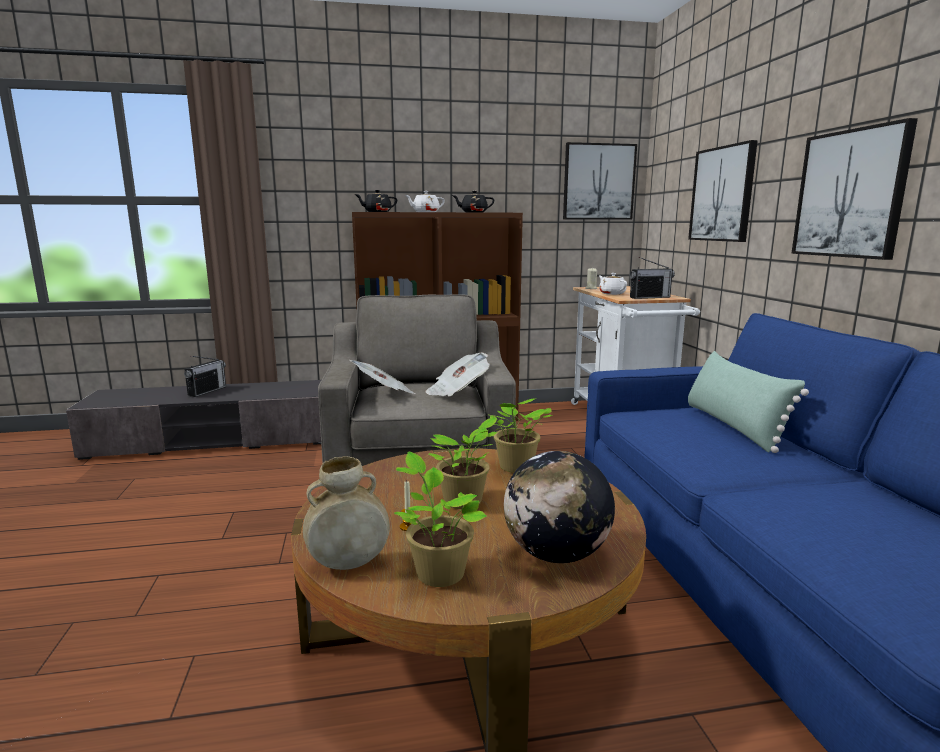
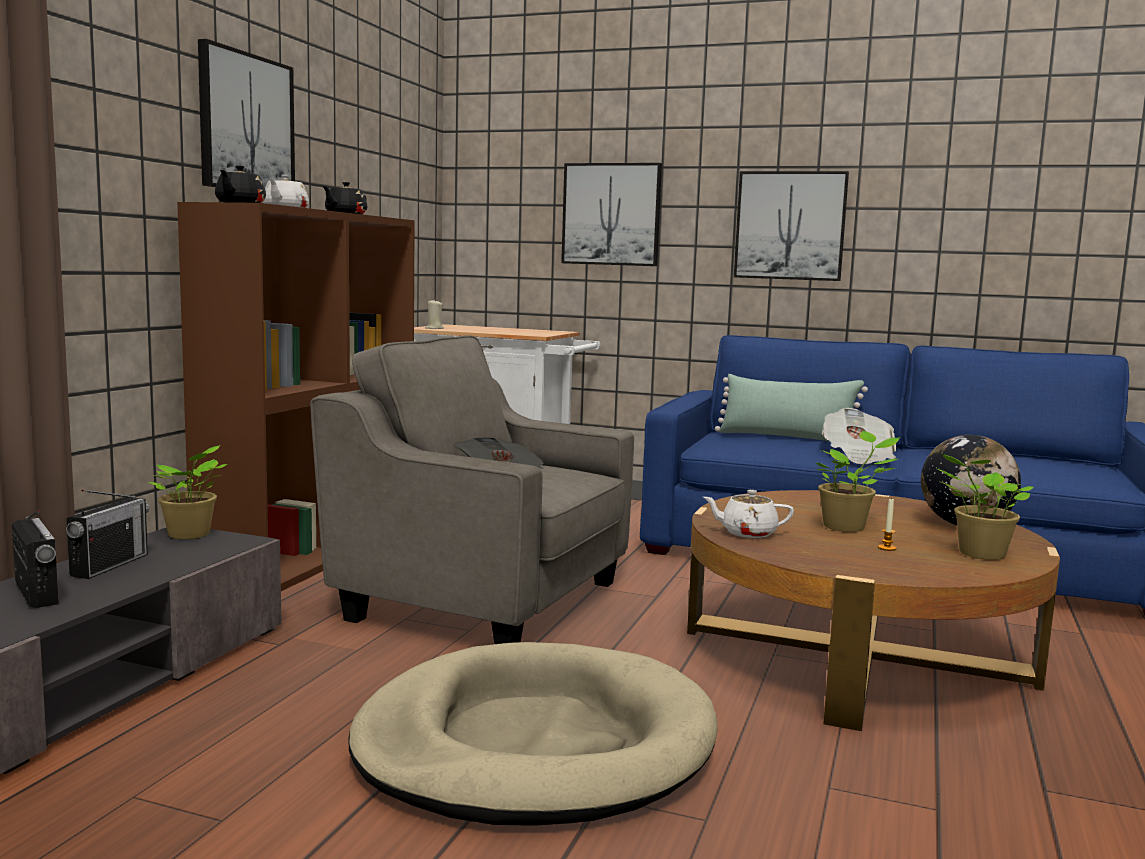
camera: 60 degrees left, 5 degrees down
beige vase [303,456,390,570] -> none
newspaper [426,353,490,397] -> newspaper moved to [822,408,896,464]
potted plant [490,398,553,473] -> potted plant moved to [148,445,227,539]
picture [563,142,637,220] -> picture moved to [198,39,295,188]
white teapot [599,273,627,295] -> white teapot moved to [703,490,794,538]
radio [630,257,675,299] -> radio moved to [66,489,149,579]
none -> beige dog bed [349,642,717,826]

